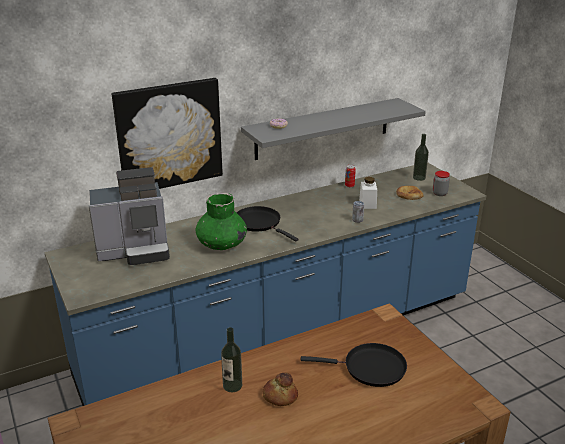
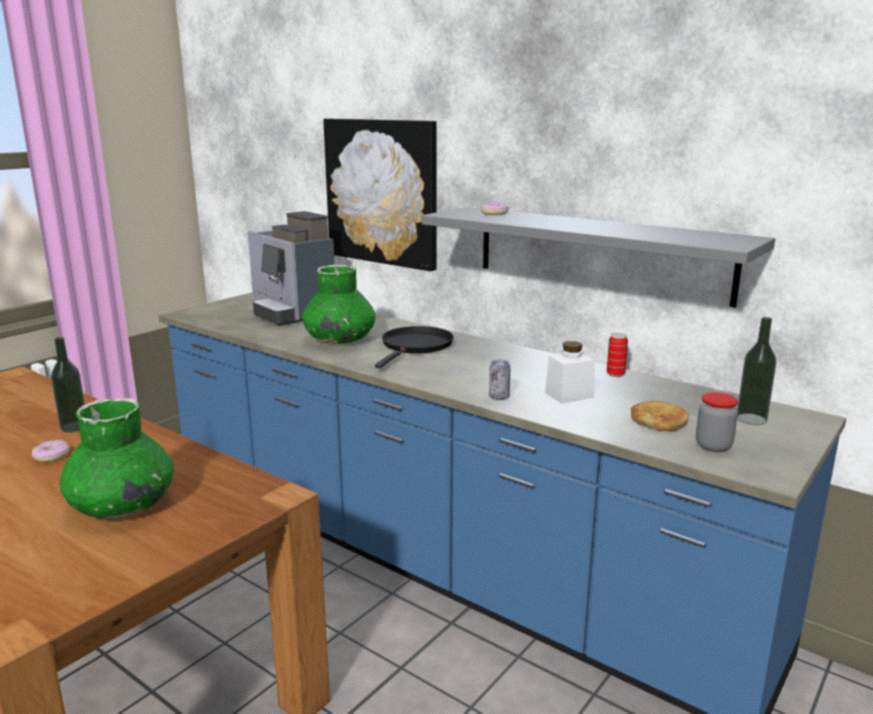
camera: 65 degrees right, 10 degrees down
bread [263,373,298,406] -> donut [32,440,70,462]
black frying pan [301,343,407,387] -> green vase [60,398,174,518]

